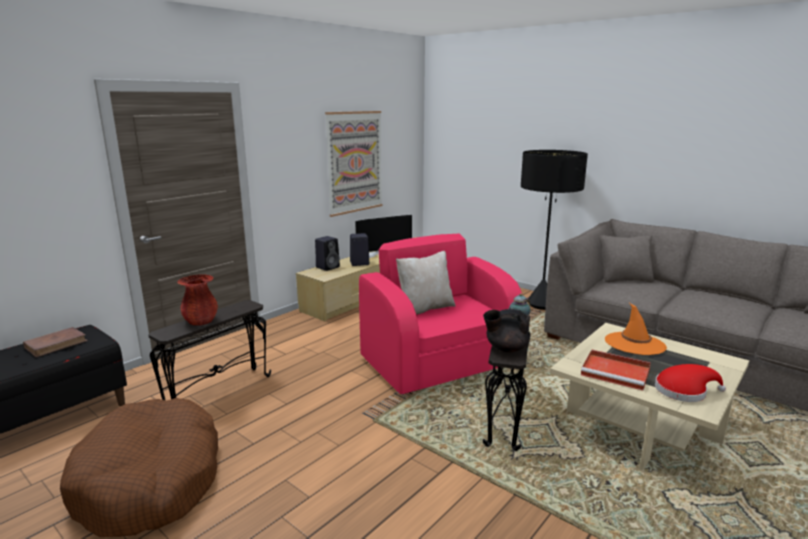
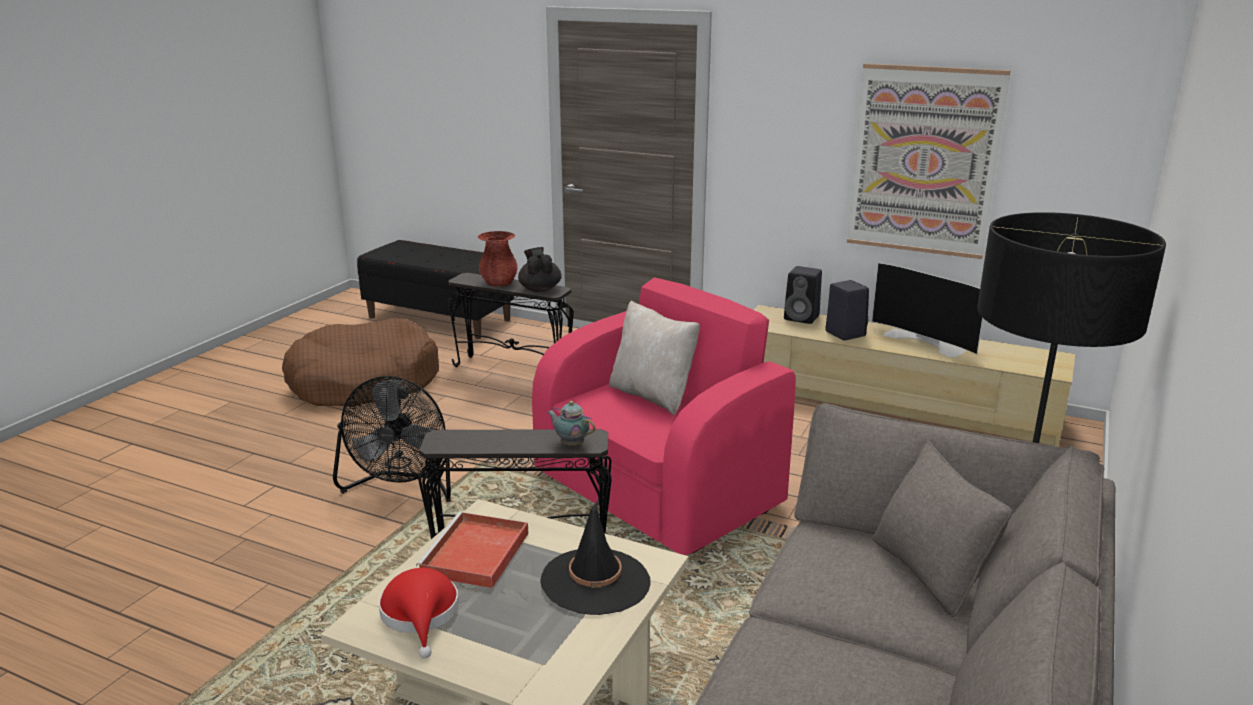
camera: 75 degrees right, 5 degrees up
brown book [23,327,88,357] -> none
black teapot [483,309,530,353] -> black teapot moved to [518,247,562,292]
orange hat [605,303,667,355] -> black hat [540,501,651,615]
none -> black fan [333,376,451,502]

